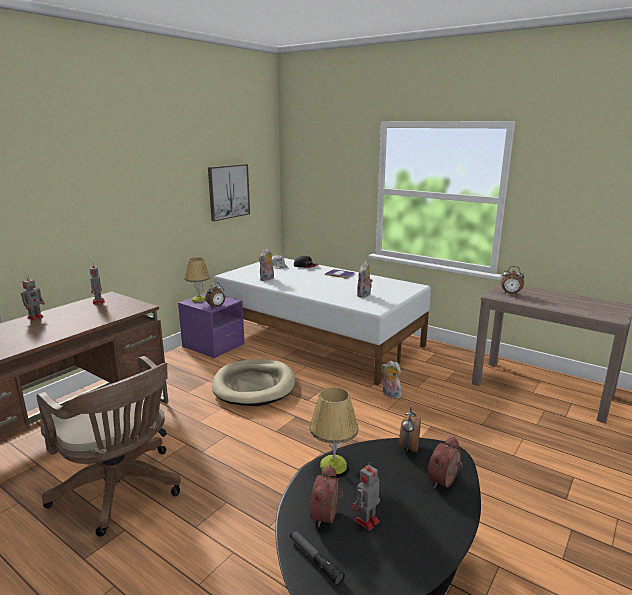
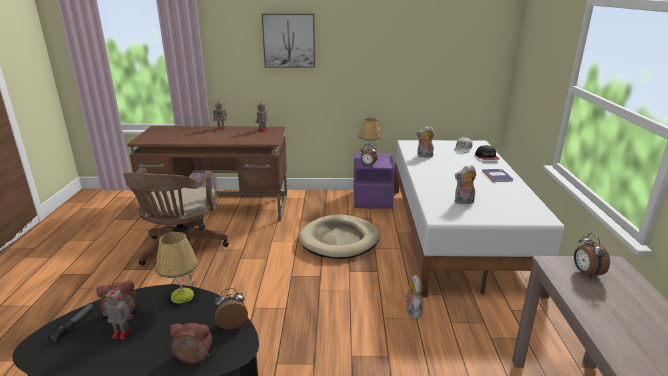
camera: 55 degrees right, 5 degrees up
picture [208,164,250,221] -> picture moved to [261,14,315,68]

